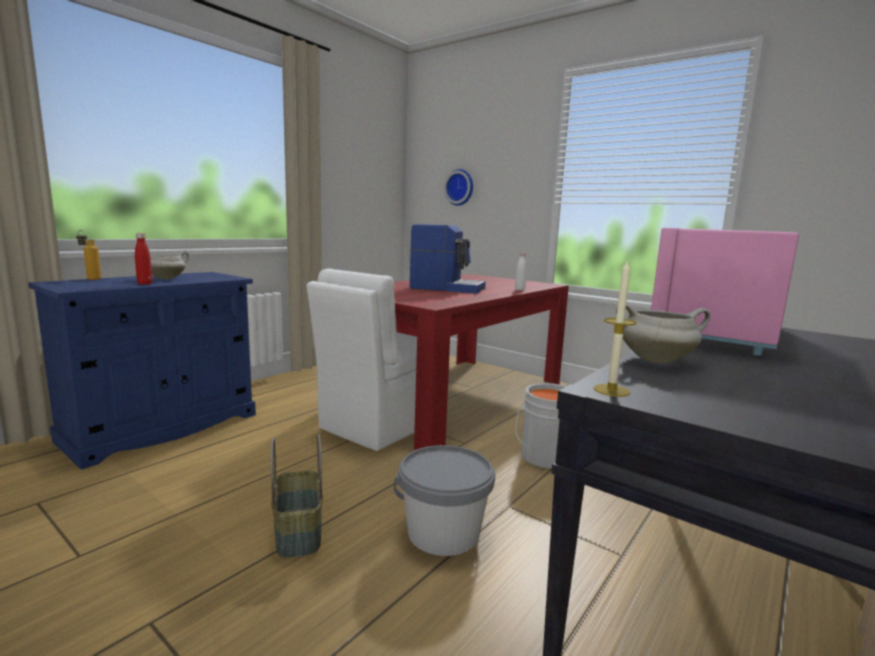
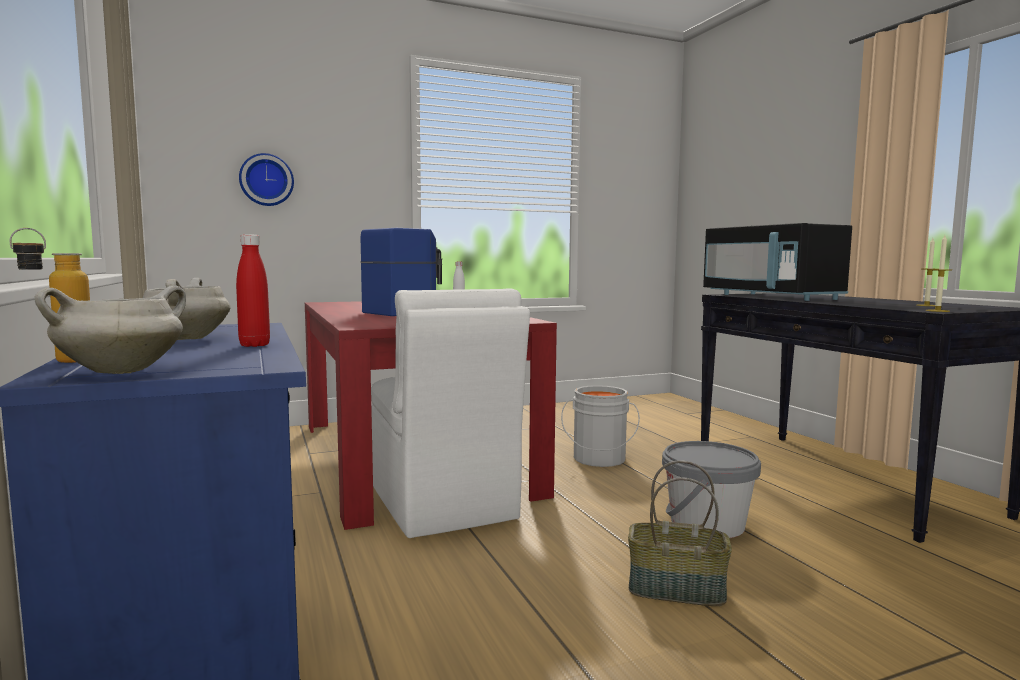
camera: 60 degrees left, 5 degrees down
white cooking pot [616,304,710,363] -> white cooking pot moved to [34,286,186,374]
pink microwave [651,228,799,356] -> black microwave [703,223,852,301]
none -> candle [917,238,935,306]

